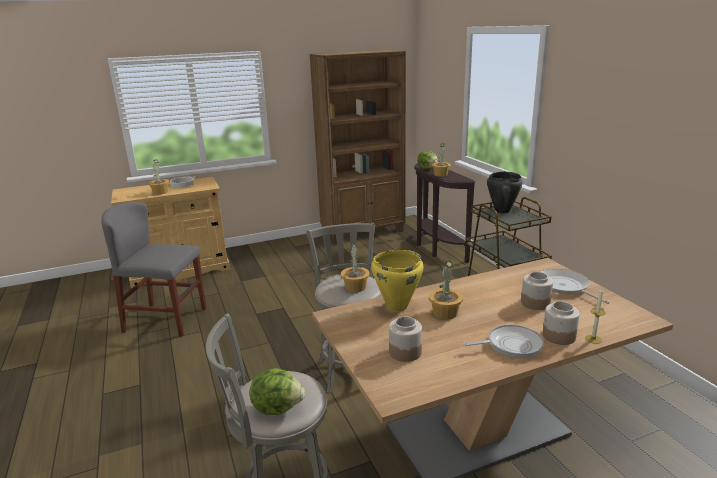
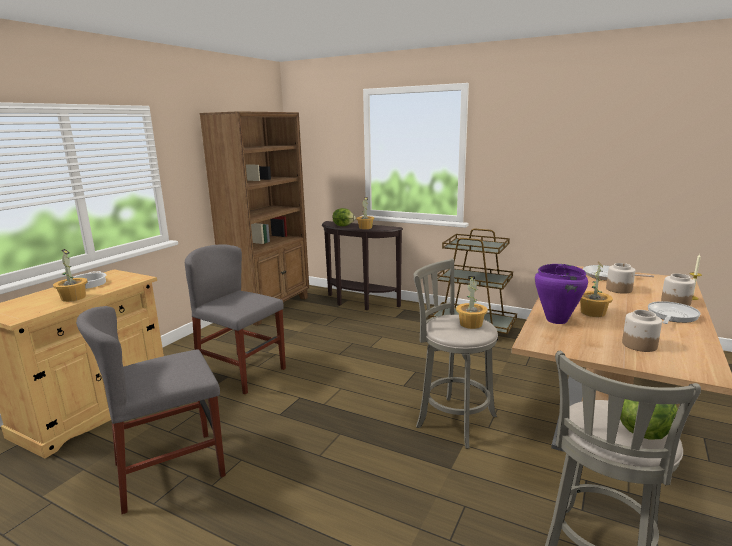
camera: 40 degrees left, 5 degrees down
yellow cooking pot [371,250,423,312] -> purple cooking pot [535,264,588,324]
black cooking pot [487,172,523,213] -> none
none -> grey chair [185,245,286,394]

